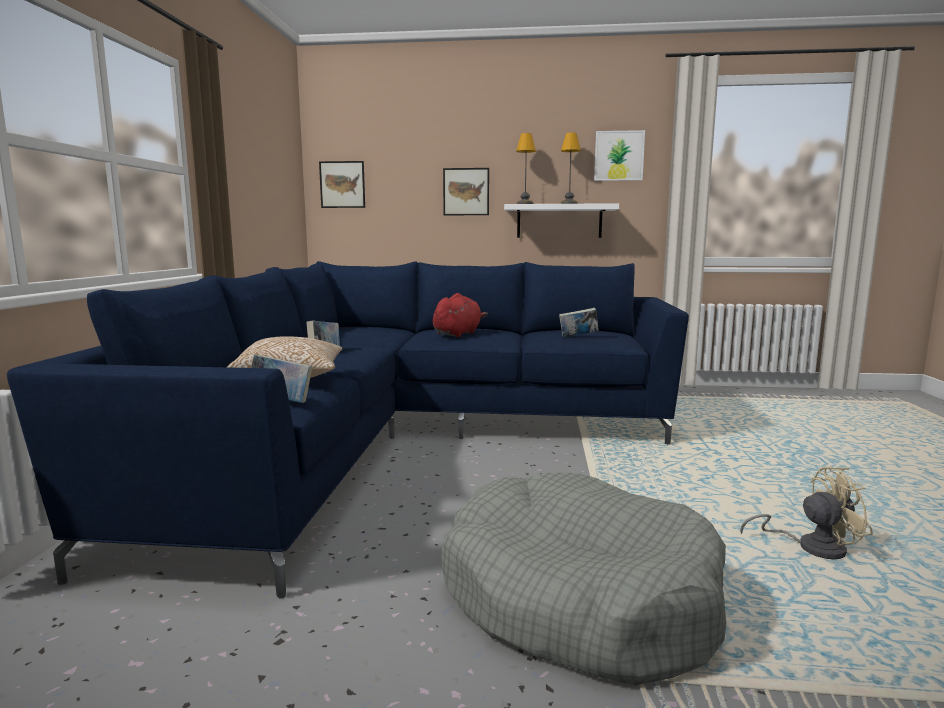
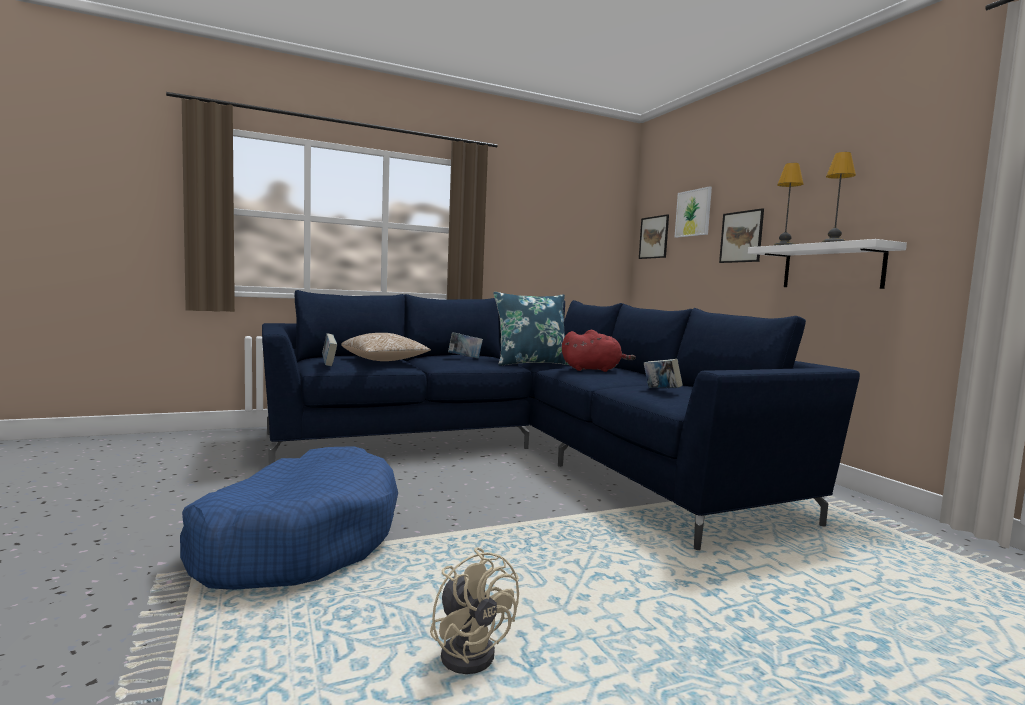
camera: 60 degrees right, 5 degrees down
grey dog bed [441,473,726,686] -> blue dog bed [180,446,398,590]
picture [594,130,645,181] -> picture moved to [675,186,712,238]
none -> blue pillow [493,292,568,366]

